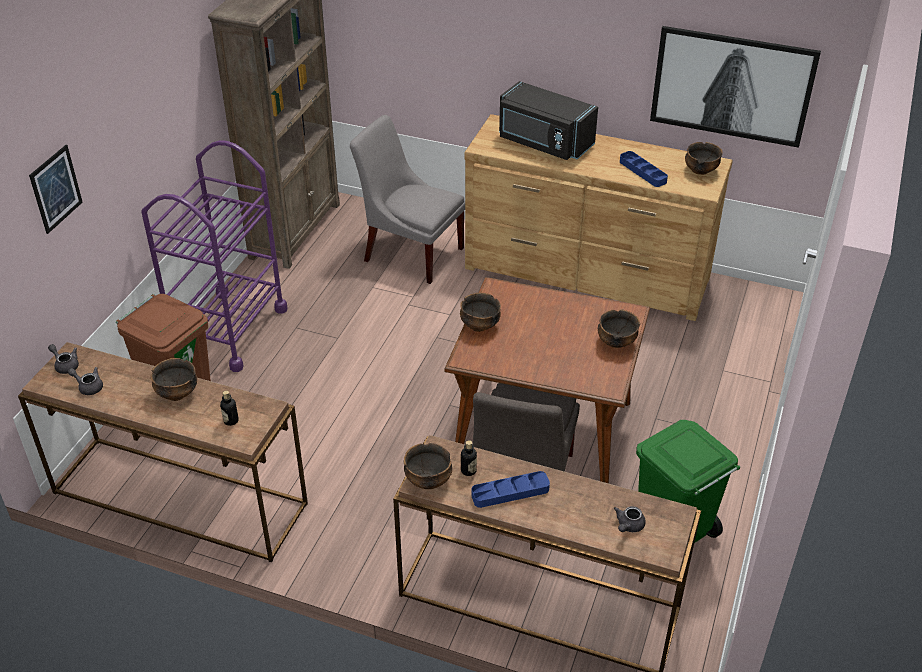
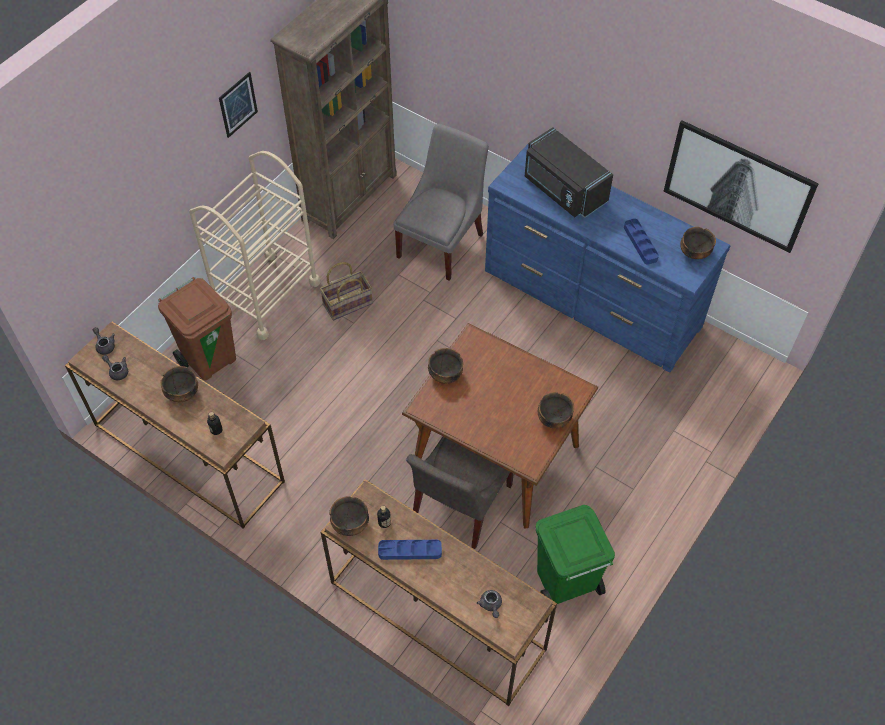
camera: 15 degrees right, 15 degrees up
picture [29,145,82,234] -> picture moved to [219,72,258,138]
purple cart [141,140,287,372] -> beige cart [189,151,321,340]
grey chair [350,115,465,284] -> grey chair turned 75 degrees clockwise [393,124,489,281]
brown dresser [464,114,733,321] -> blue dresser [485,144,730,373]
grey teapot [614,506,646,532] -> grey teapot turned 60 degrees counterclockwise [477,590,502,618]
none -> basket [320,262,373,321]

